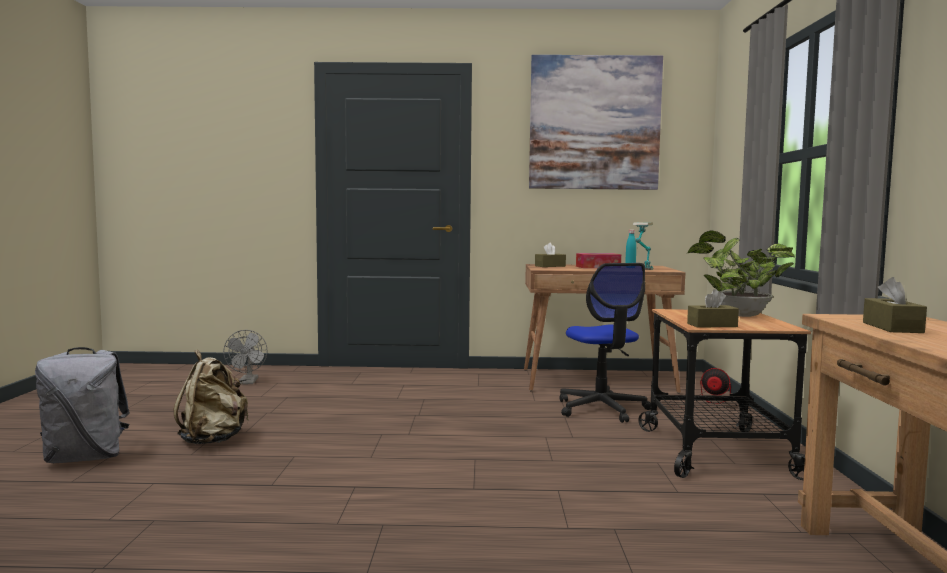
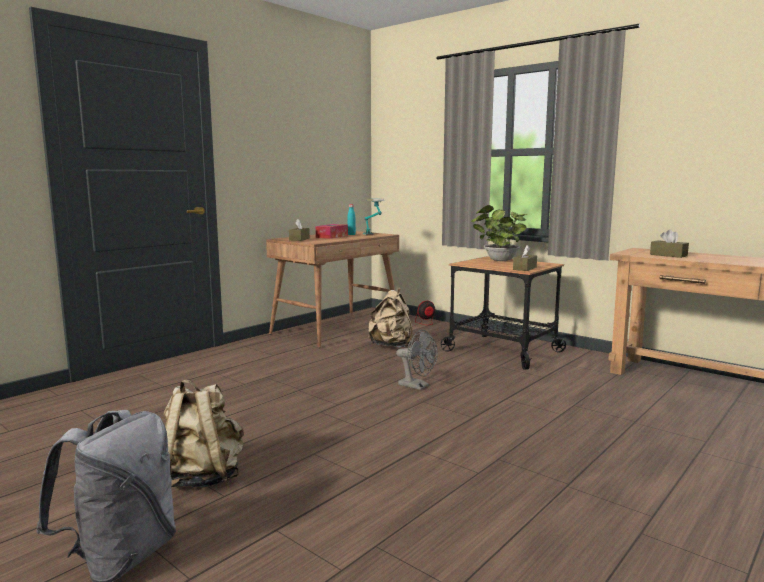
camera: 50 degrees left, 5 degrees up
grey fan [223,330,267,384] -> grey fan moved to [396,330,438,390]
picture [529,55,663,190] -> none
office chair [559,263,651,423] -> beige backpack [368,287,413,348]

